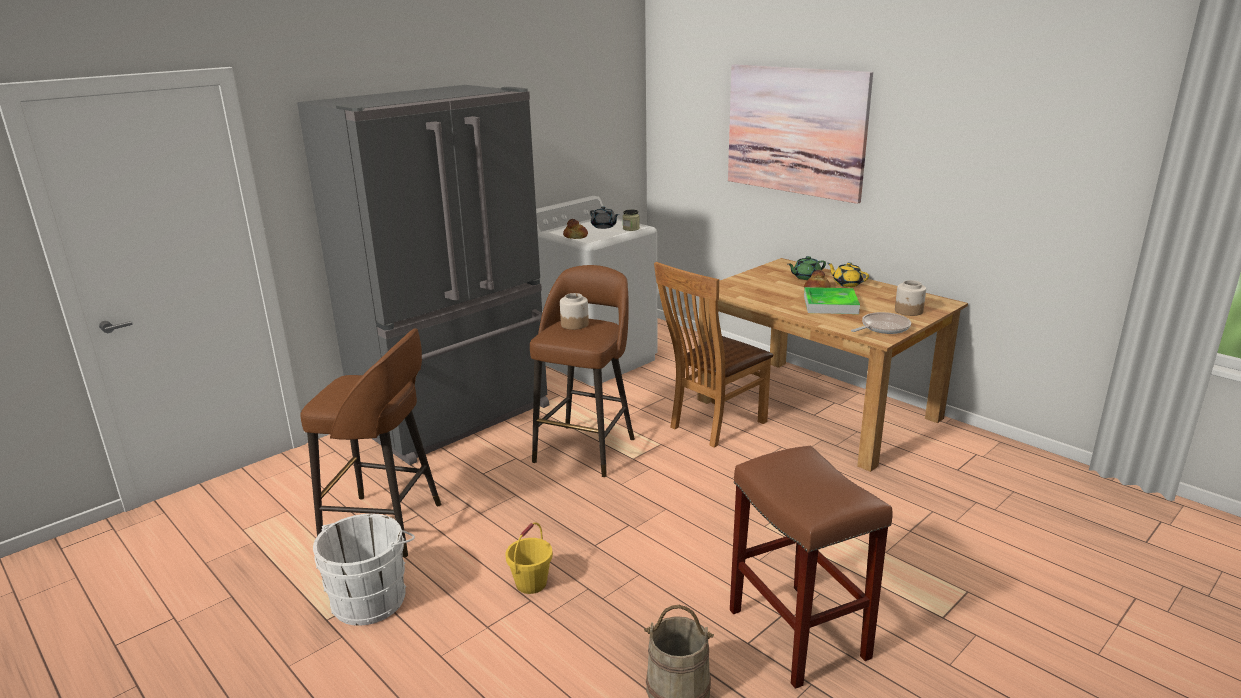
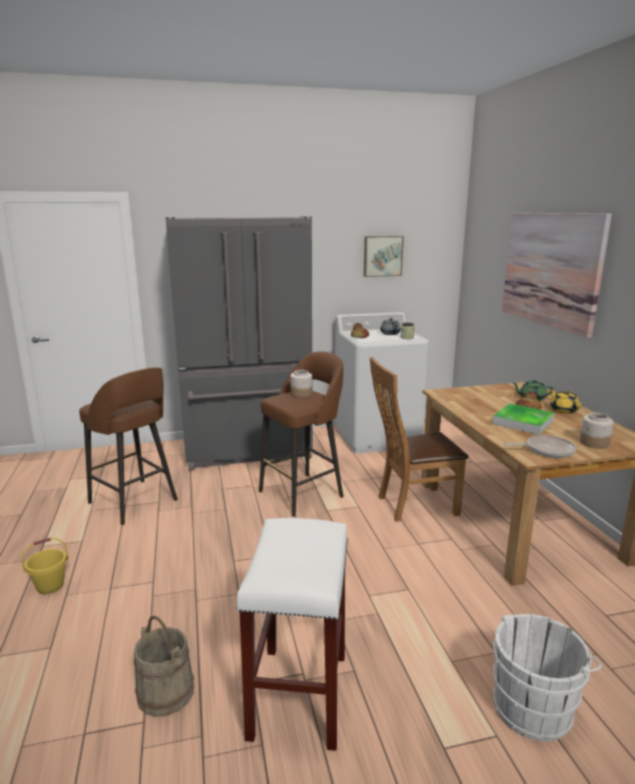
camera: 30 degrees right, 5 degrees down
white bucket [313,514,415,625] -> white bucket moved to [492,614,602,741]
yellow bucket [505,522,553,594] -> yellow bucket moved to [21,538,68,594]
brown stool [730,446,893,689] -> white stool [236,518,348,751]
none -> picture [364,236,404,277]

